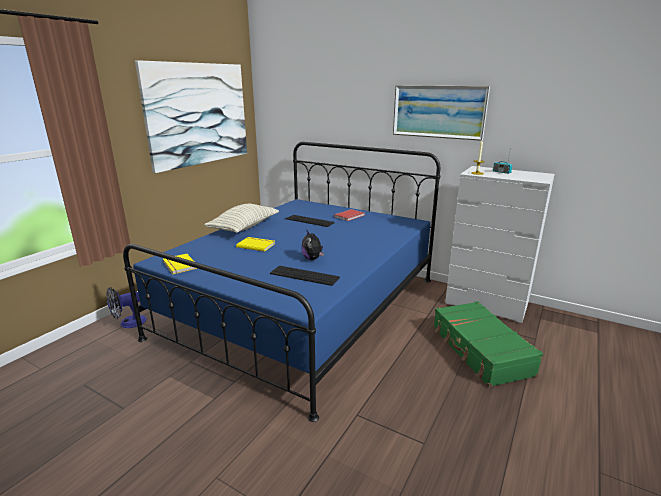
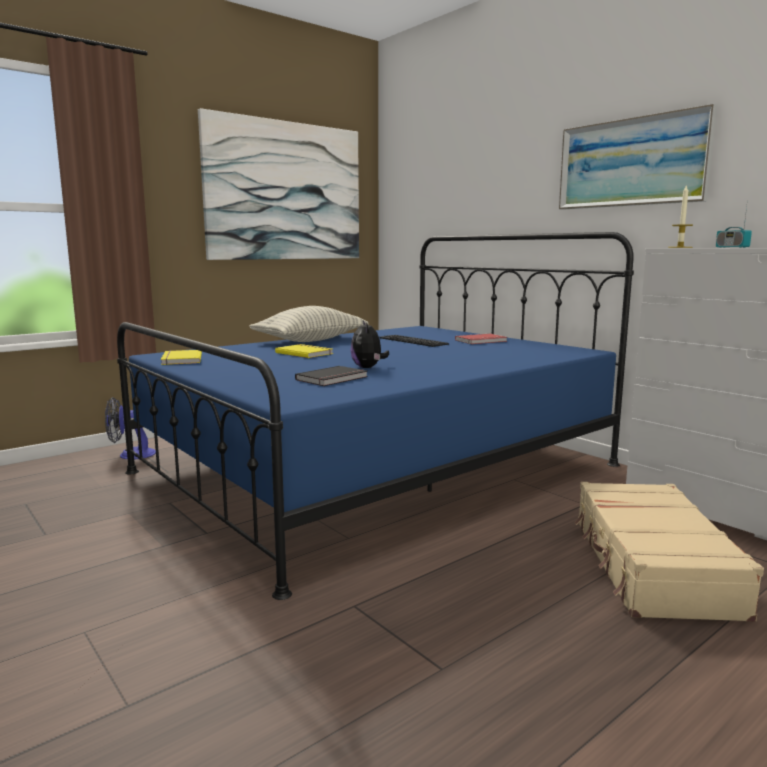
camera: 20 degrees right, 10 degrees down
keyboard [270,266,340,286] -> black book [295,366,368,386]
green suitcase [433,301,543,387] -> beige suitcase [575,482,764,622]

